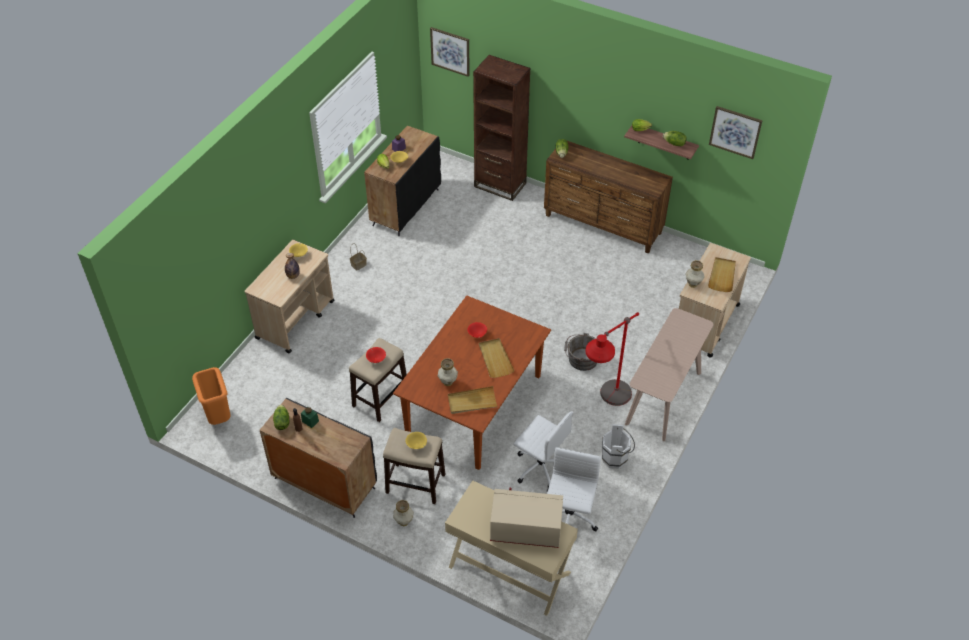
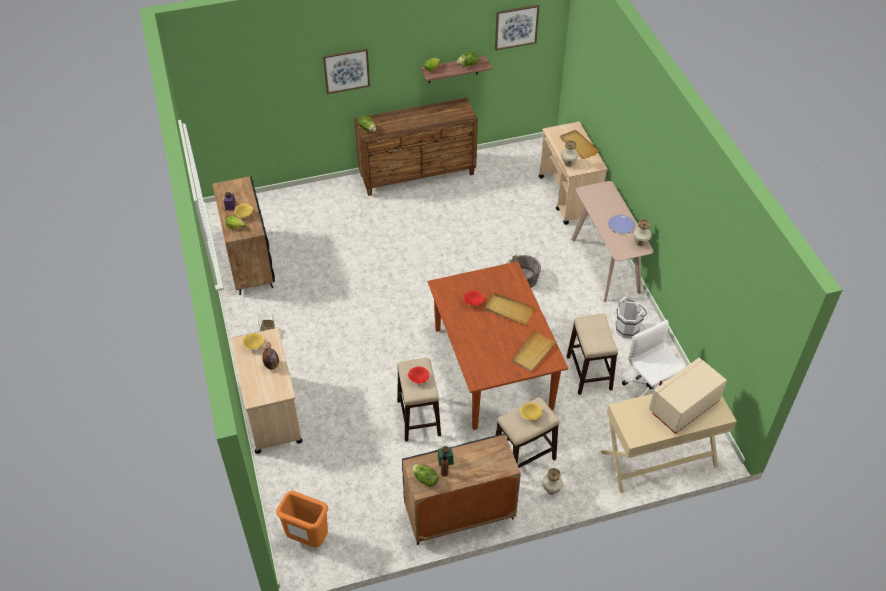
camera: 45 degrees left, 0 degrees up
picture [430,27,470,77] -> picture moved to [323,48,370,94]
vase [438,358,458,386] -> vase moved to [633,219,652,246]
brown bookcase [473,55,531,201] -> none
white office chair [513,412,573,489] -> stool [567,314,618,395]
red floor lamp [586,312,639,406] -> none
none -> plate [608,215,635,234]

